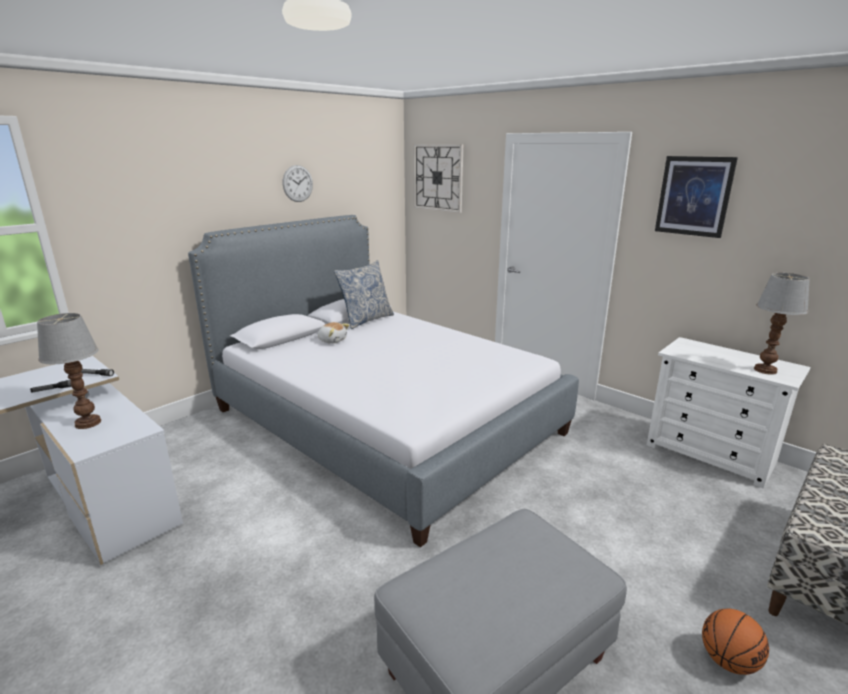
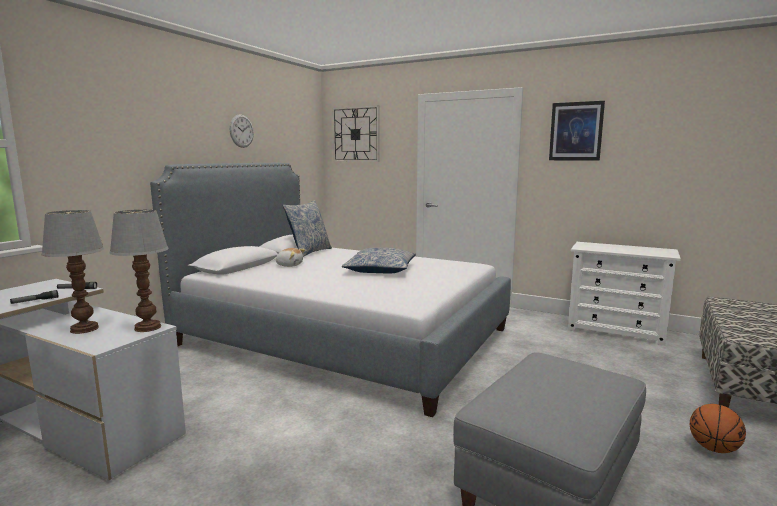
camera: 15 degrees left, 10 degrees down
table lamp [754,273,810,375] -> table lamp moved to [109,210,168,332]
none -> pillow [342,247,416,273]

